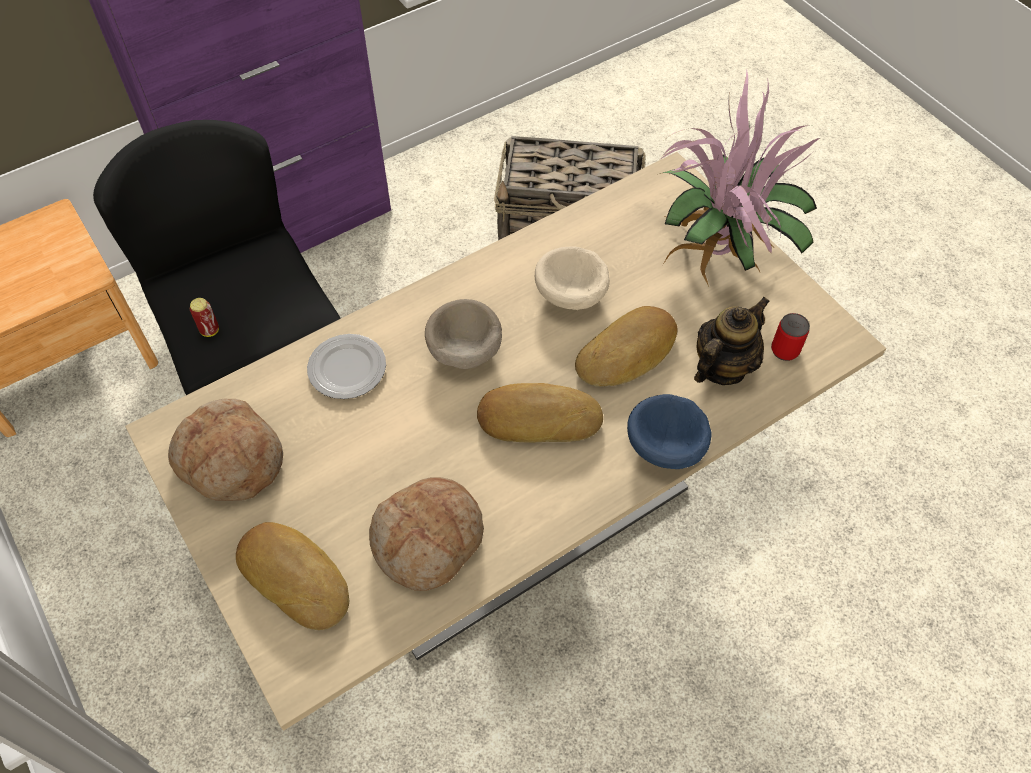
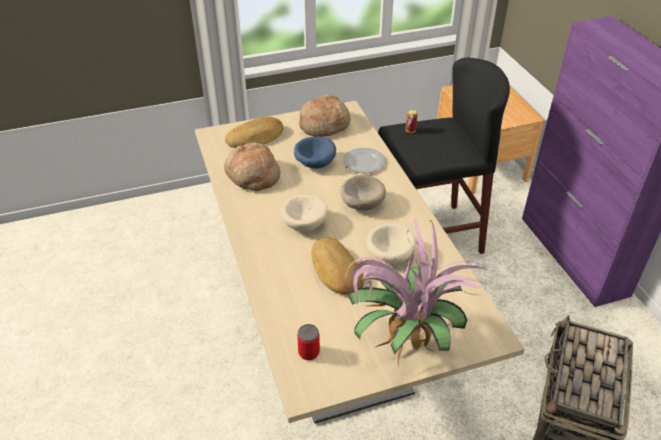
camera: 105 degrees right, 15 degrees down
bread [477,383,603,443] -> beige bowl [281,195,328,232]
blue bowl [627,394,712,469] -> blue bowl moved to [294,136,336,168]
teapot [694,297,770,385] -> none

